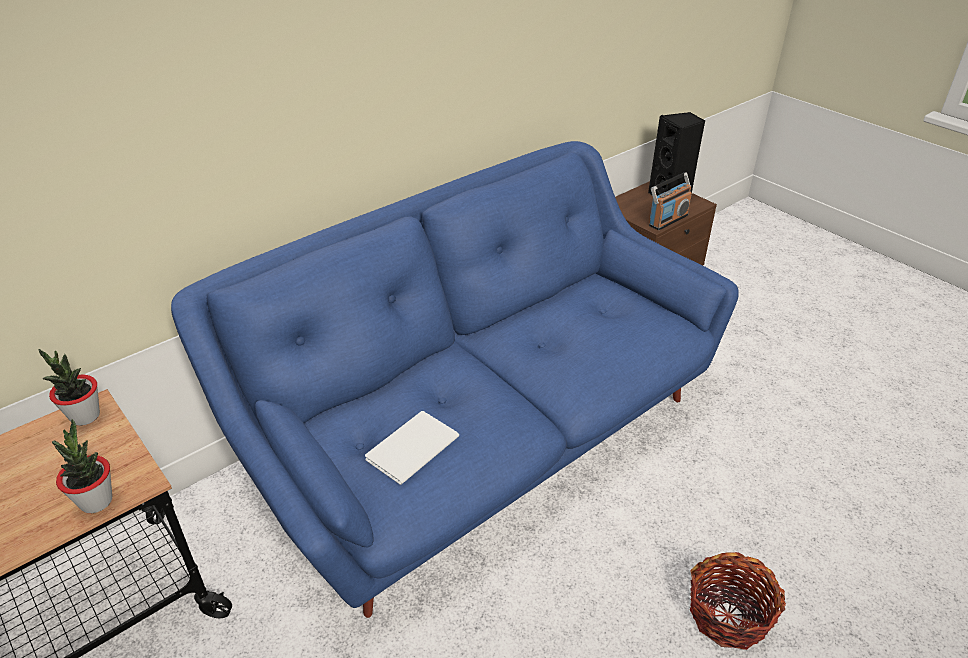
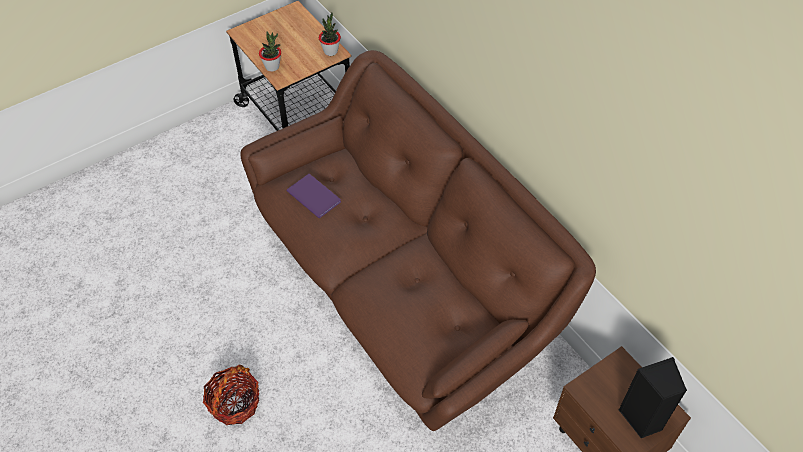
camera: 95 degrees right, 15 degrees up
blue sofa [171,141,739,618] -> brown sofa [240,50,596,431]
white book [365,411,459,485] -> purple book [287,174,341,218]
radio [649,172,692,230] -> none

